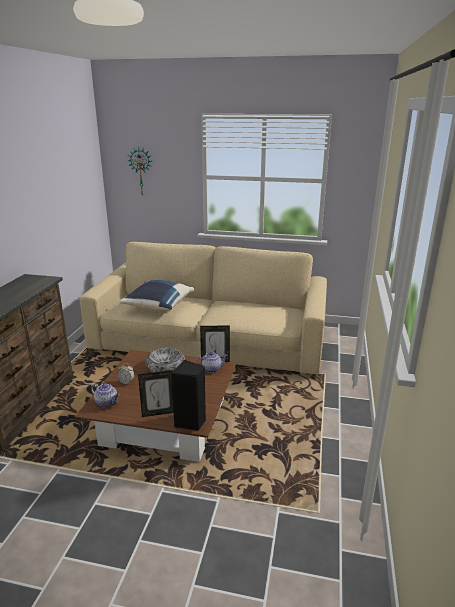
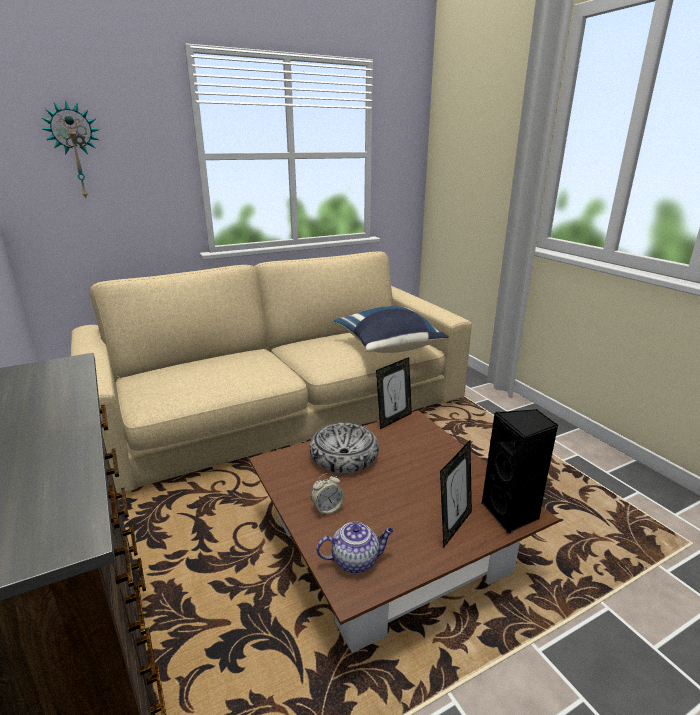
camera: 40 degrees left, 0 degrees up
blue pillow [119,280,195,311] -> blue pillow moved to [334,306,449,353]
teapot [195,352,228,373] -> none

